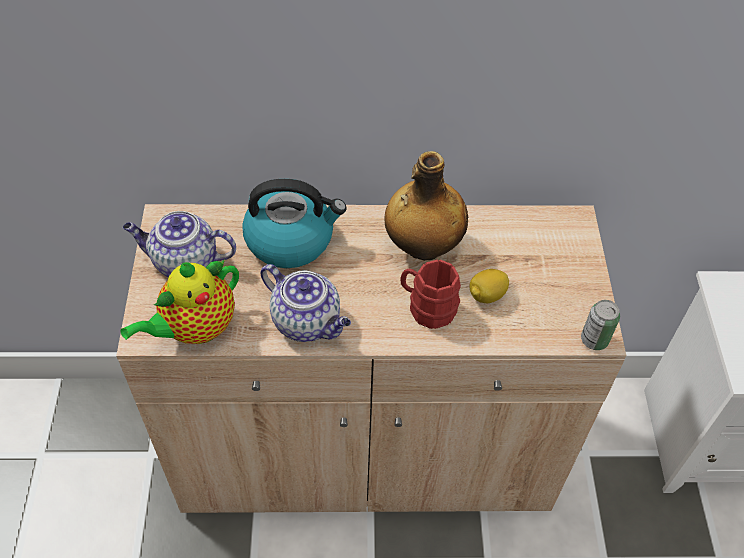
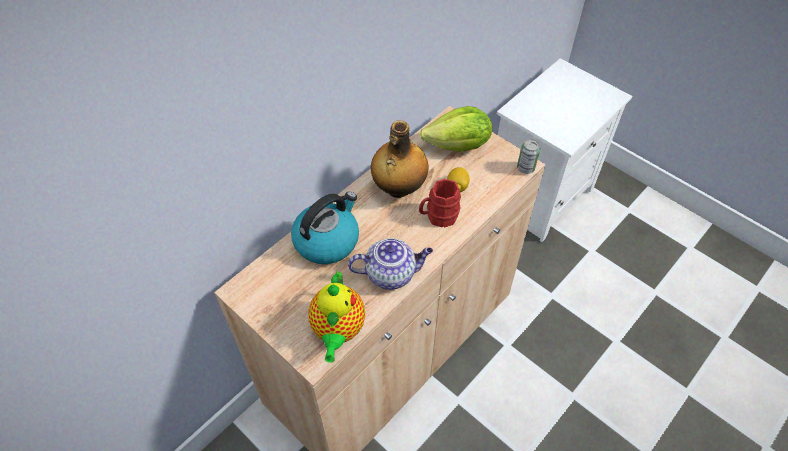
camera: 45 degrees left, 0 degrees up
teapot [123,211,236,277] -> none
none -> lettuce [420,106,492,152]

